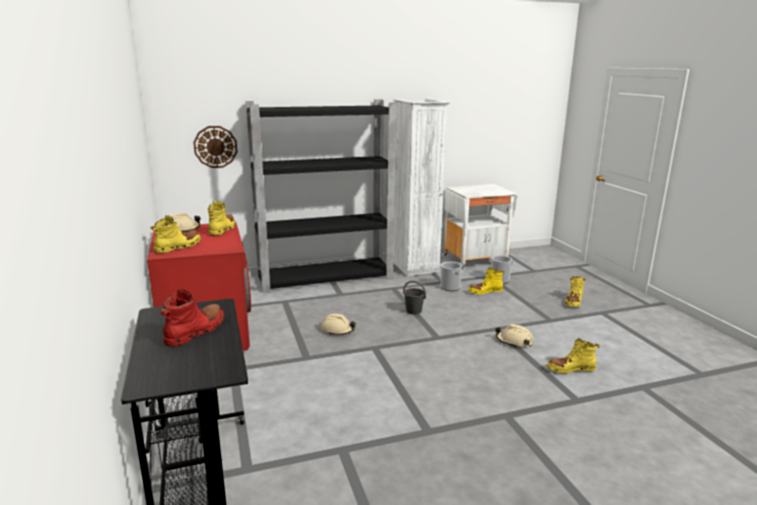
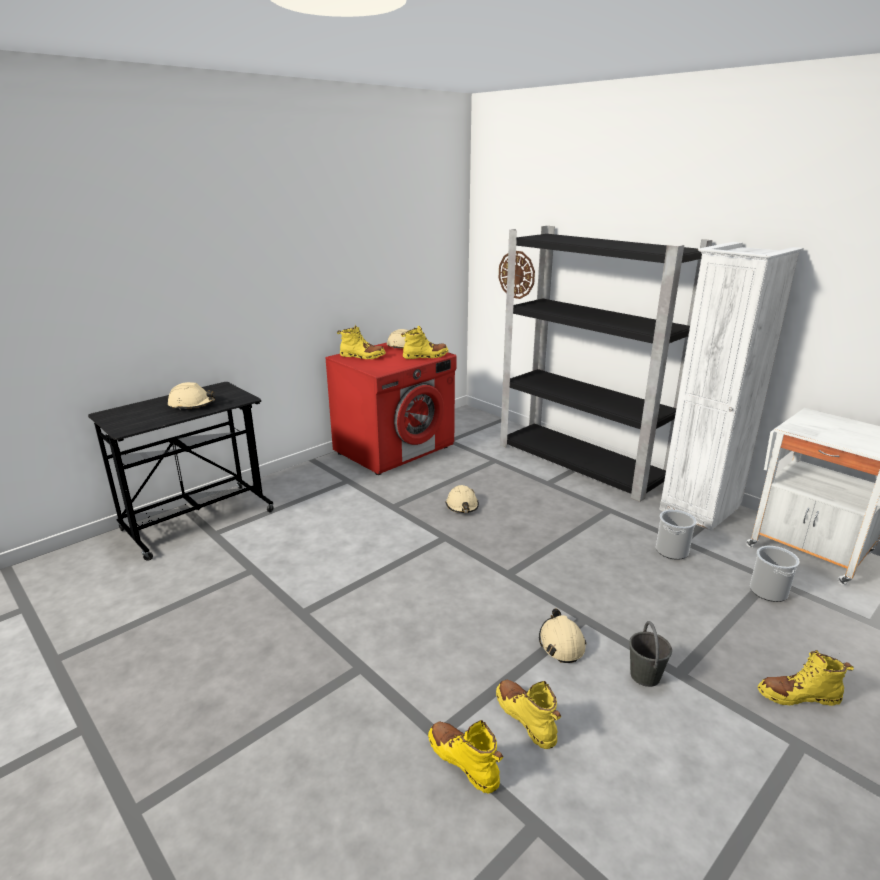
camera: 65 degrees right, 5 degrees up
red boot [160,289,224,347] -> beige hard hat [168,382,215,410]
grey bucket [403,281,426,314] -> grey bucket moved to [629,621,672,687]
yellow boot [468,267,505,295] -> yellow boot moved to [428,720,503,793]

